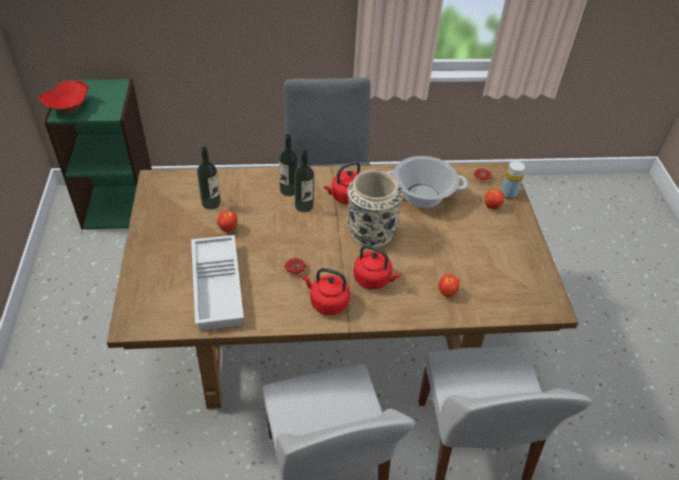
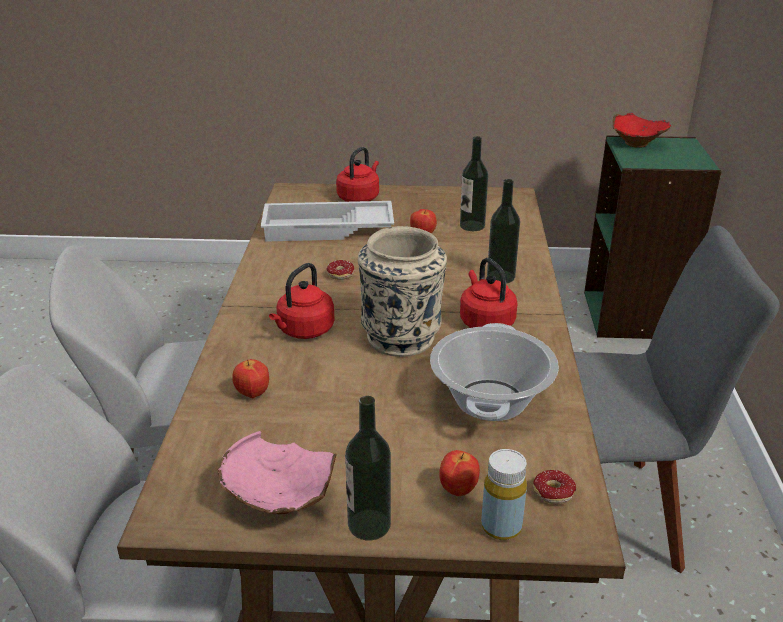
camera: 100 degrees right, 15 degrees down
bottle [295,150,314,212] -> bottle moved to [345,396,391,540]
red kettle [302,268,350,315] -> red kettle moved to [336,147,379,202]
none -> pink bowl [218,431,337,514]

